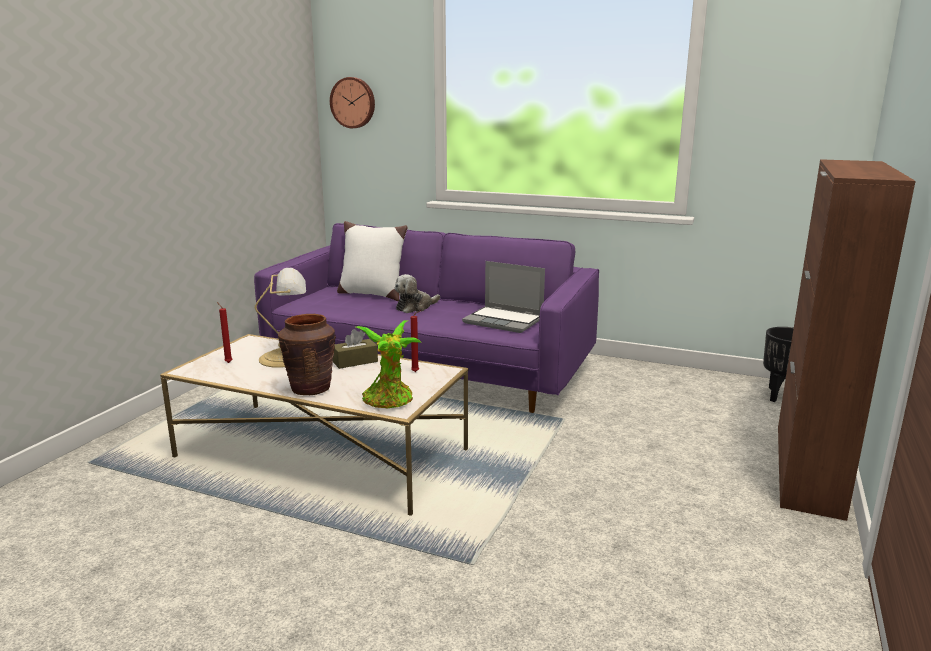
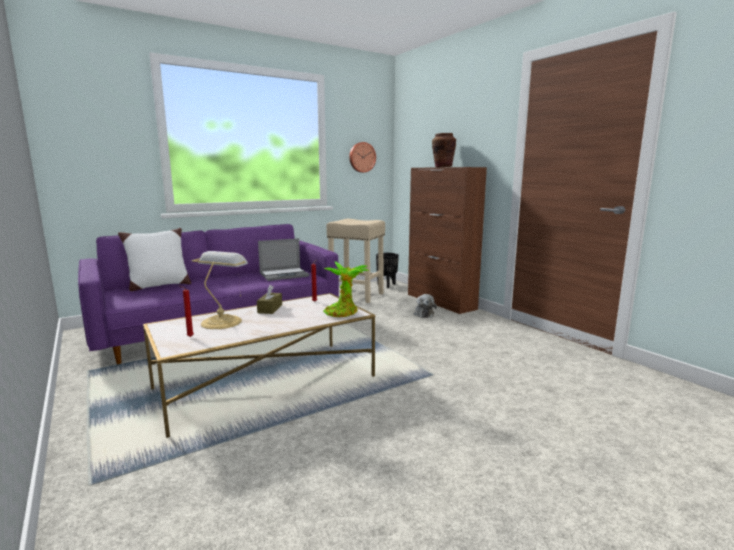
camera: 55 degrees left, 5 degrees down
brown vase [278,314,336,395] -> brown vase moved to [432,133,456,167]
wall clock [330,77,375,128] -> wall clock moved to [349,142,376,173]
plush toy [394,274,440,313] -> plush toy moved to [414,294,437,318]
none -> beige stool [327,219,385,303]

